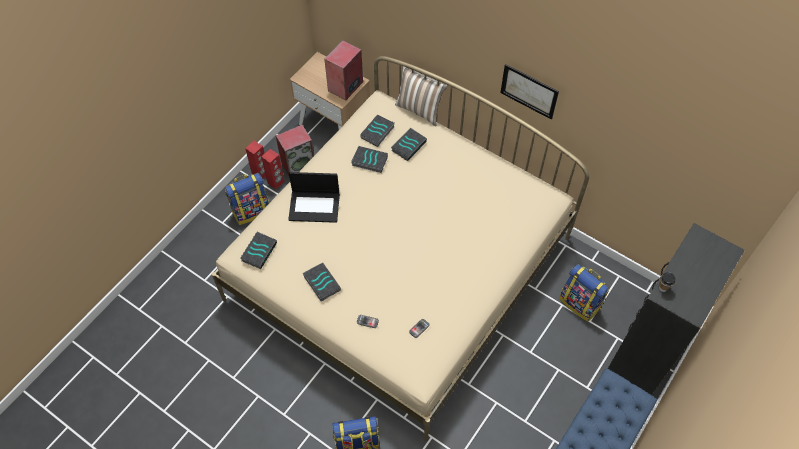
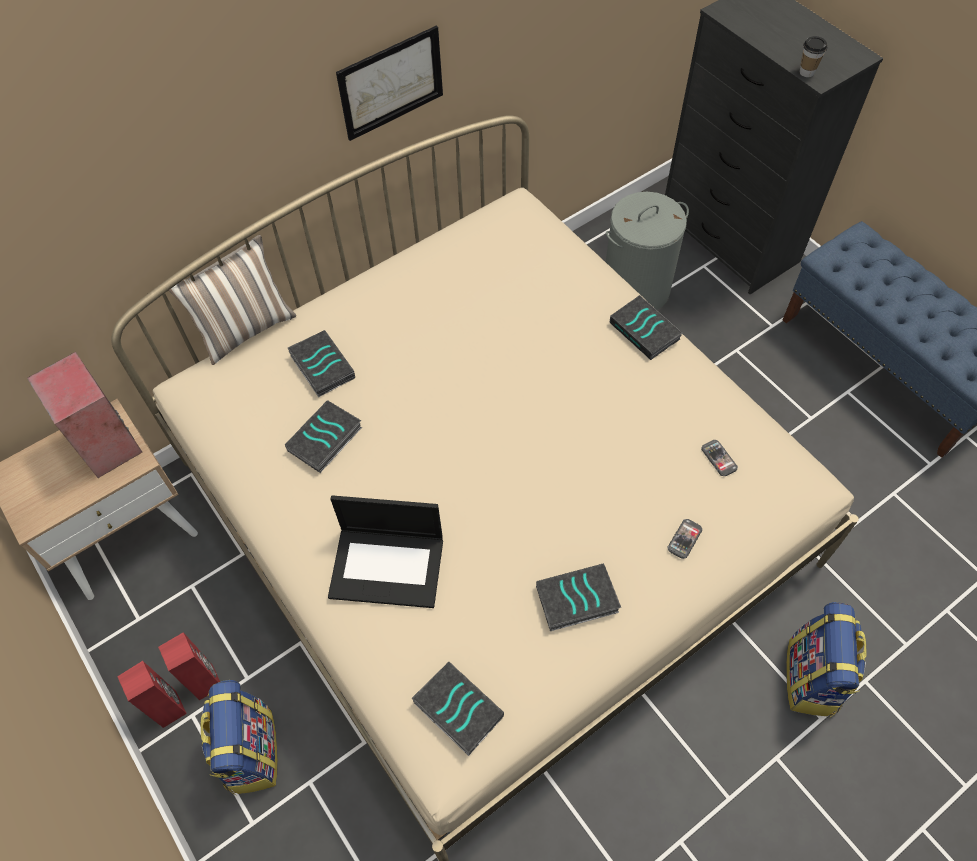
camera: 70 degrees left, 0 degrees up
speaker [276,125,314,175] -> none
laptop [288,172,340,223] -> laptop turned 75 degrees clockwise [328,495,443,608]
book [360,114,394,147] -> book moved to [610,295,683,360]
backpack [559,264,609,322] -> grey laundry basket [606,192,689,310]

